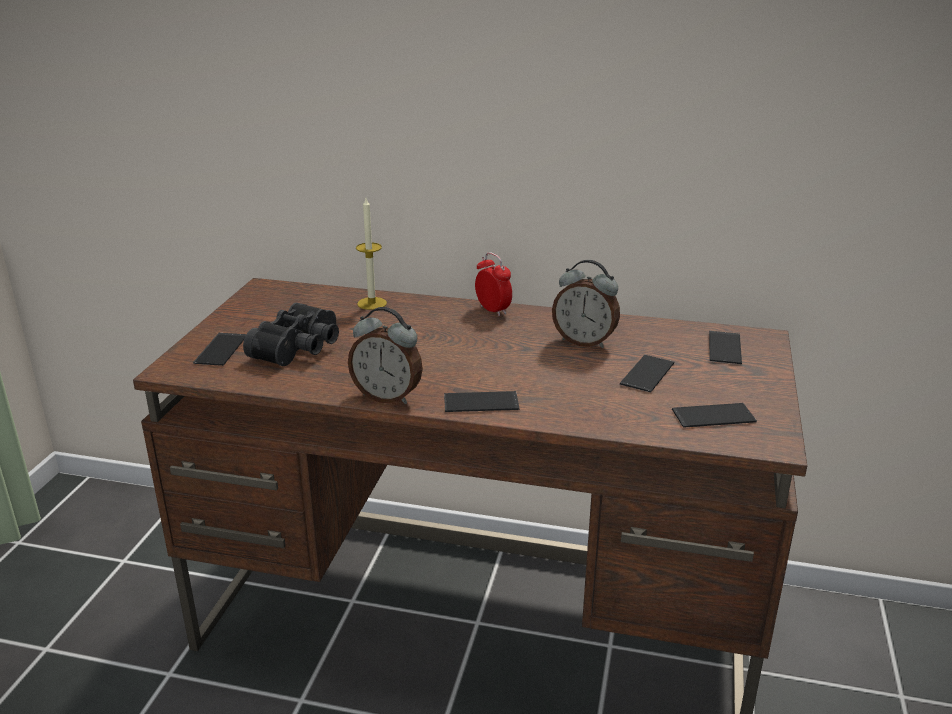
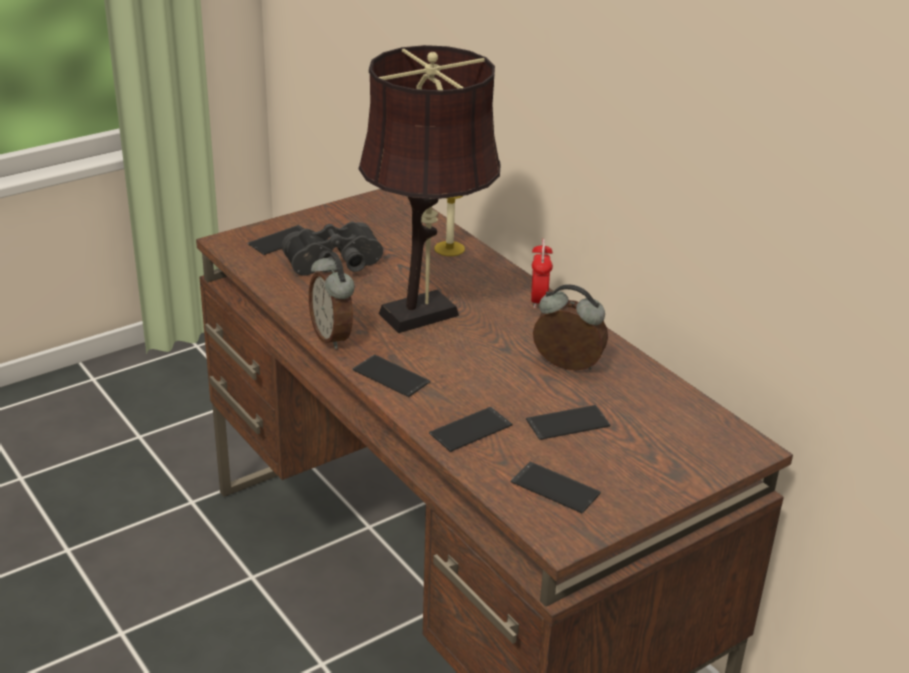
camera: 40 degrees right, 5 degrees up
alarm clock [552,260,620,348] -> alarm clock turned 135 degrees clockwise [533,284,608,371]
phone [709,331,742,364] -> phone moved to [429,407,513,452]
none -> brown table lamp [359,45,501,333]

